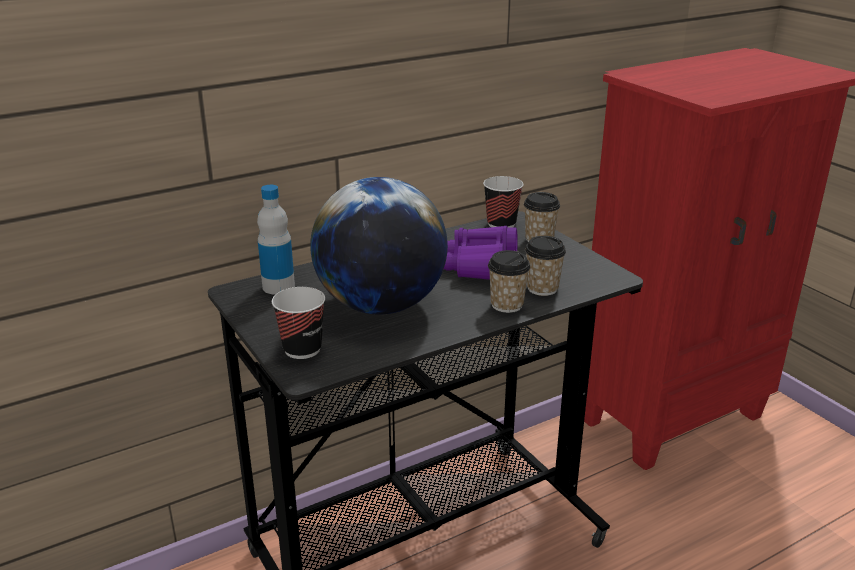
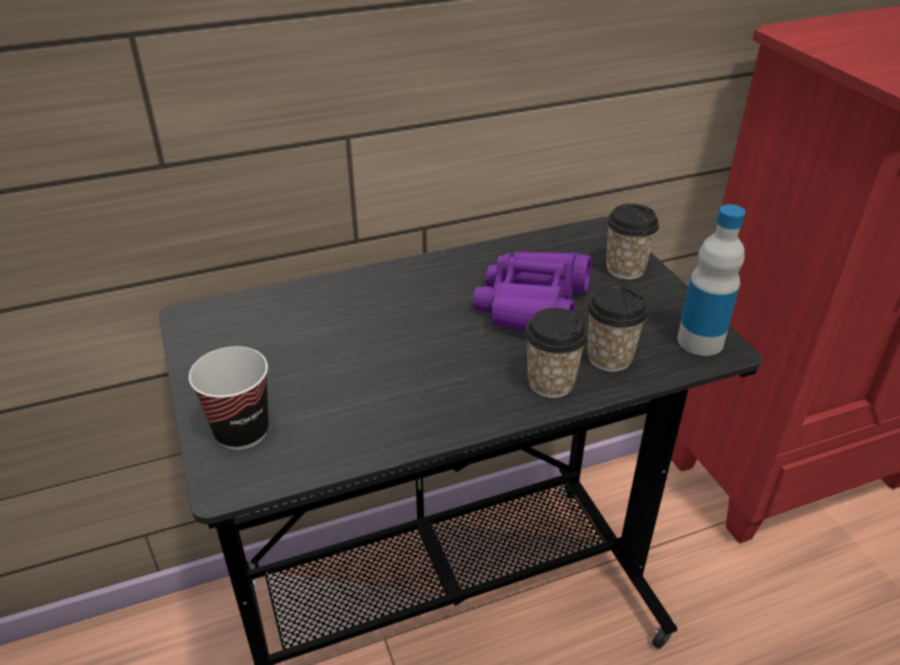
camera: 10 degrees right, 10 degrees up
bottle [257,185,295,295] -> bottle moved to [677,204,745,356]
globe [310,177,448,315] -> none
cup [483,176,524,228] -> none

